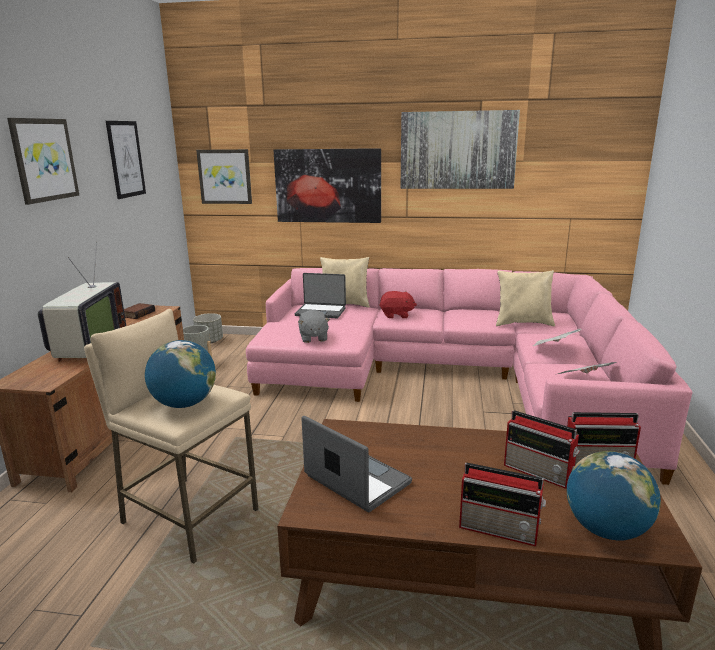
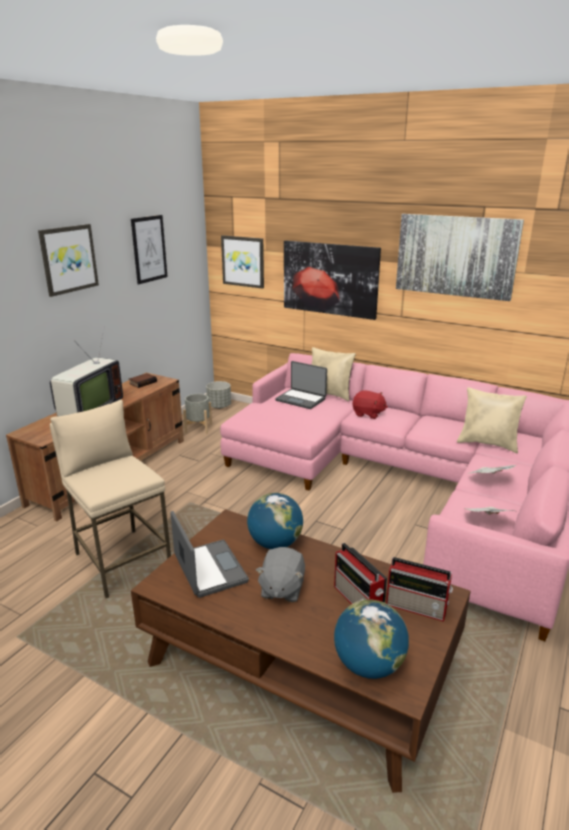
camera: 20 degrees right, 5 degrees up
globe [145,340,216,408] -> globe moved to [247,493,303,549]
grey plush toy [298,310,330,343] -> grey plush toy moved to [256,547,305,602]
radio [459,463,546,547] -> none

